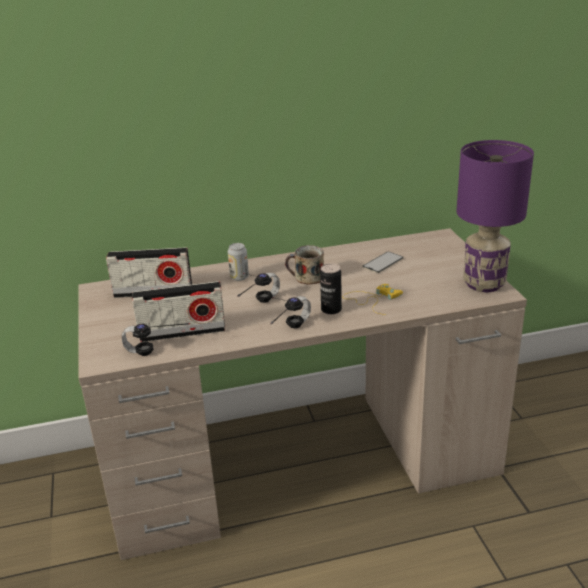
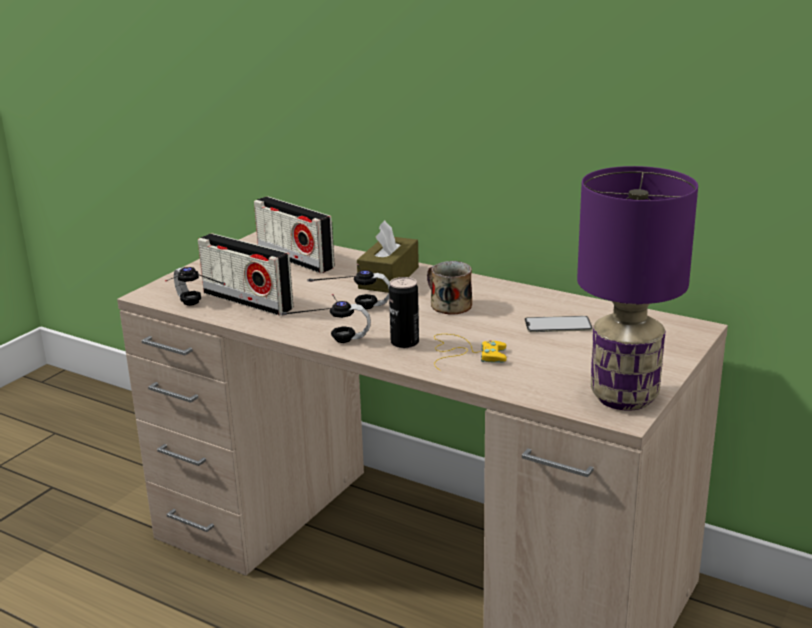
camera: 45 degrees right, 5 degrees down
can [228,243,249,281] -> brown tissue box [357,220,419,293]

